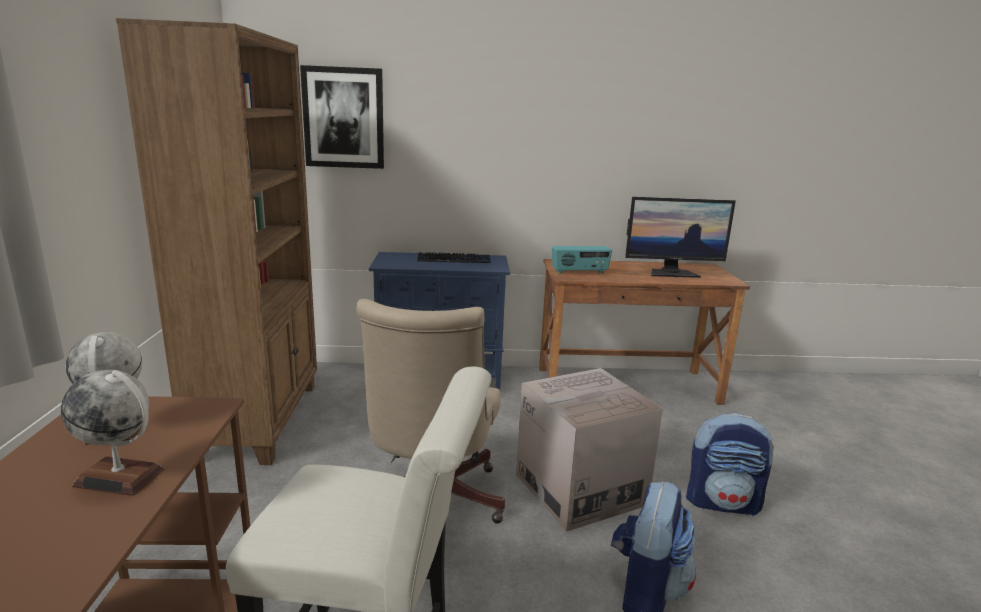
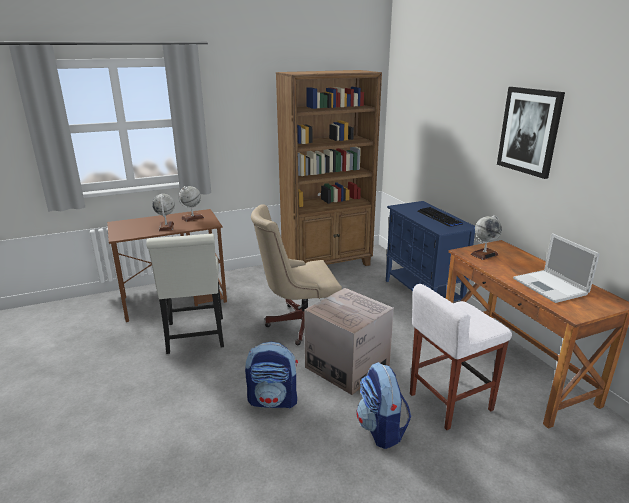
camera: 70 degrees right, 5 degrees up
picture [300,65,384,169] -> picture moved to [497,87,565,179]
radio [552,246,612,274] -> globe [471,215,502,260]
monitor [625,197,736,278] -> laptop [513,233,600,303]
none -> white stool [410,284,512,430]

